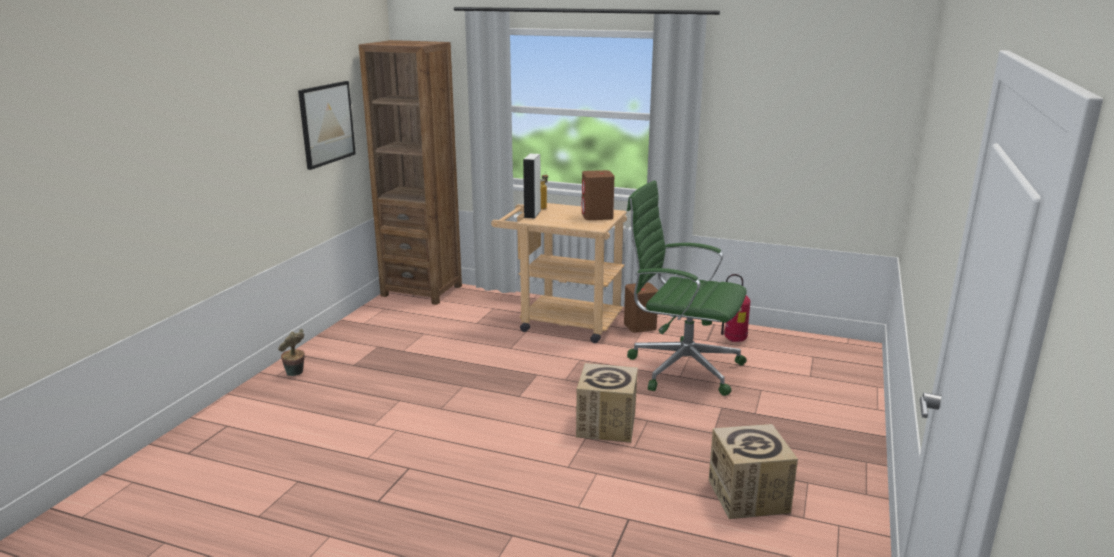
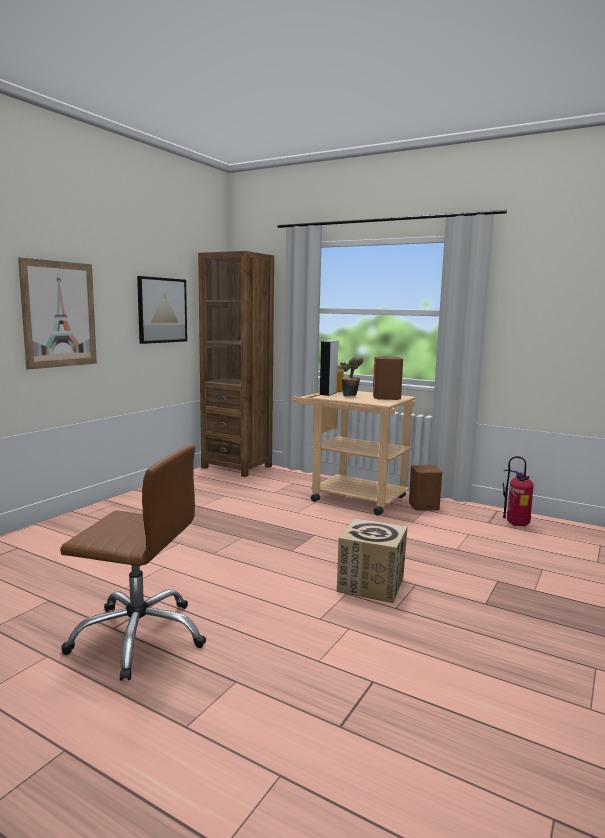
camera: 10 degrees right, 10 degrees down
potted plant [278,329,305,376] -> potted plant moved to [341,357,363,396]
green office chair [627,180,747,396] -> none
cardboard box [709,424,798,519] -> none
none -> picture [18,257,97,369]
none -> brown office chair [60,445,206,681]

